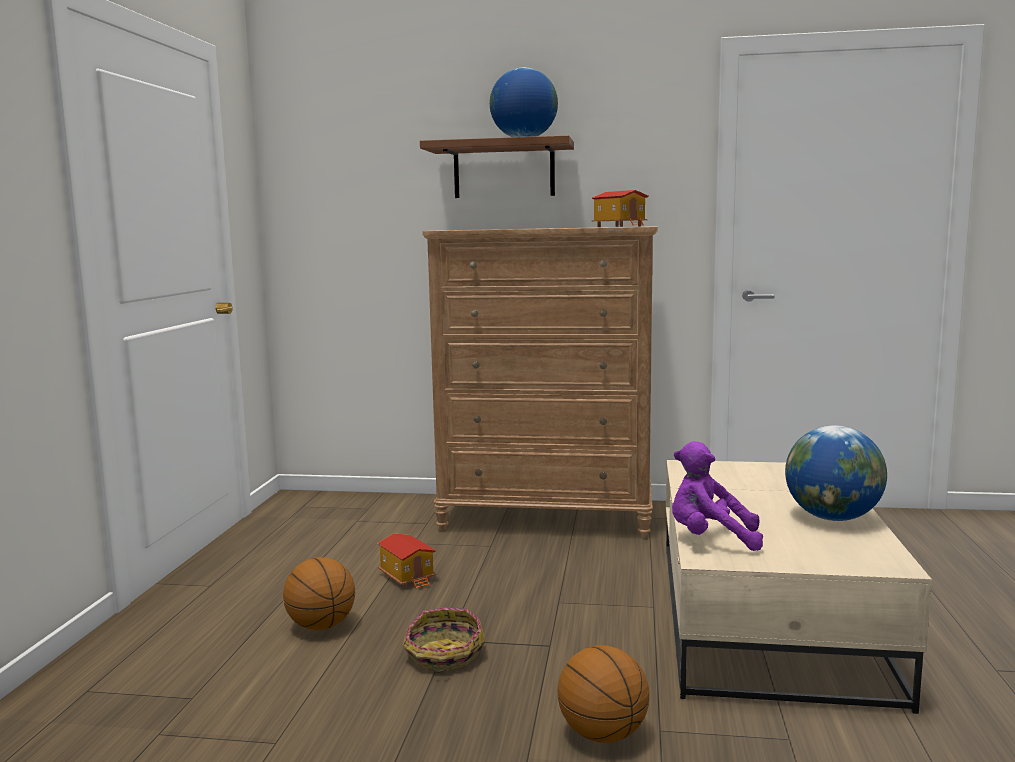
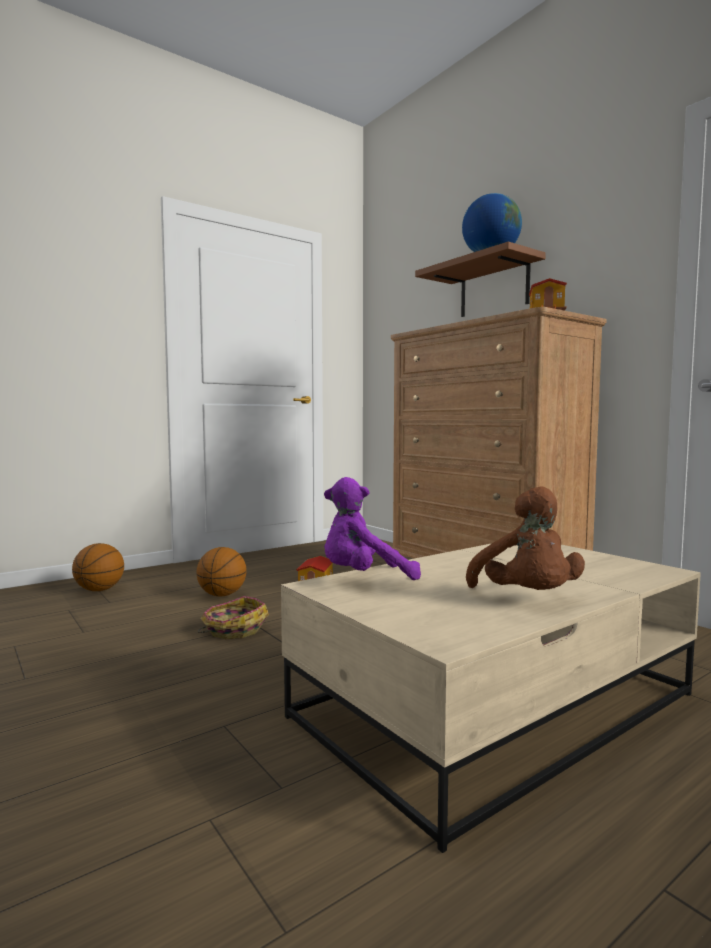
camera: 45 degrees right, 5 degrees down
basketball [558,645,649,743] -> basketball moved to [72,543,124,591]
purple plush toy [672,441,763,551] -> purple plush toy turned 75 degrees counterclockwise [324,477,421,580]
globe [785,425,887,521] -> brown plush toy [466,486,585,590]

